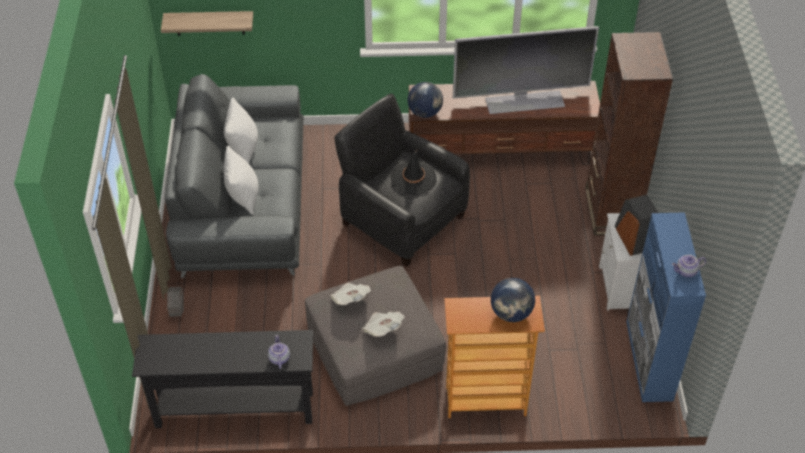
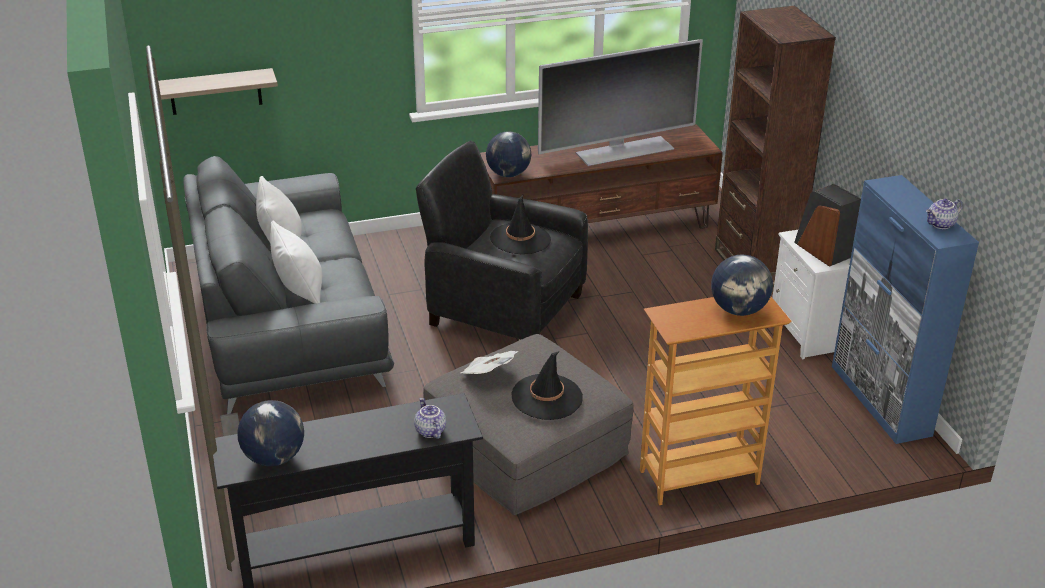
camera: 15 degrees left, 15 degrees down
newspaper [362,311,405,337] -> black hat [511,351,583,420]
none -> globe [237,400,304,466]

